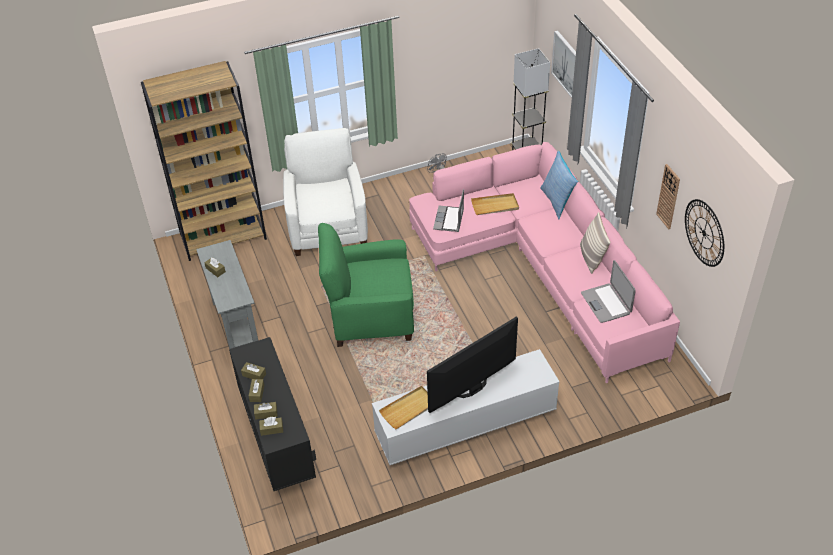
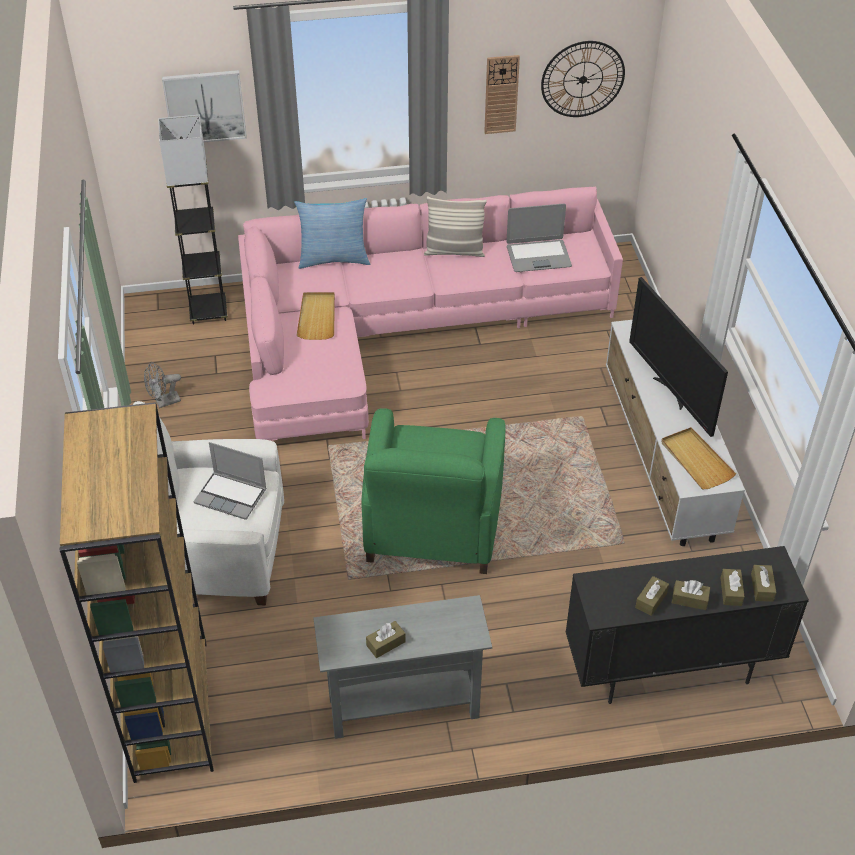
camera: 80 degrees left, 0 degrees up
laptop [433,189,464,232] -> laptop moved to [193,442,266,520]

